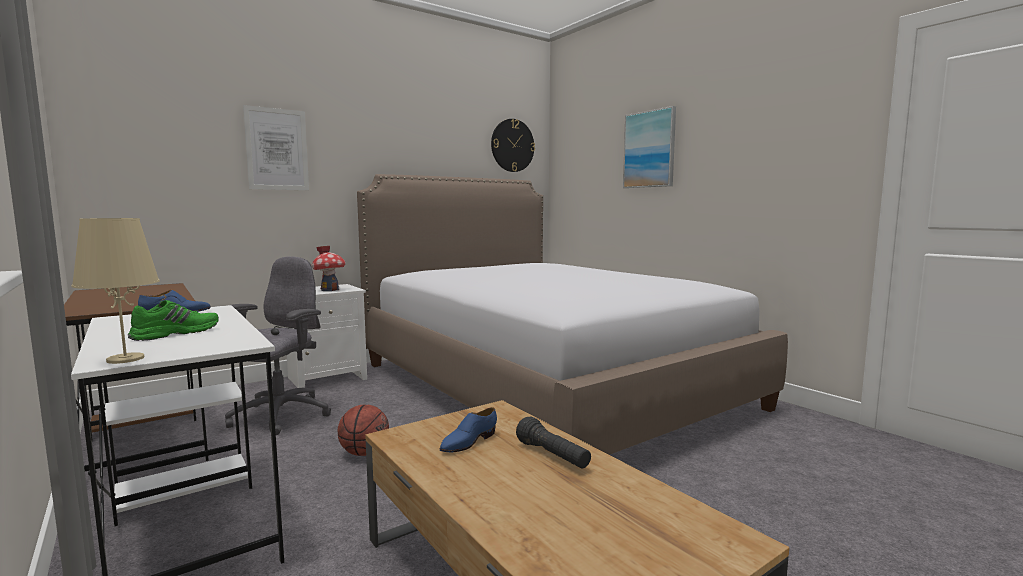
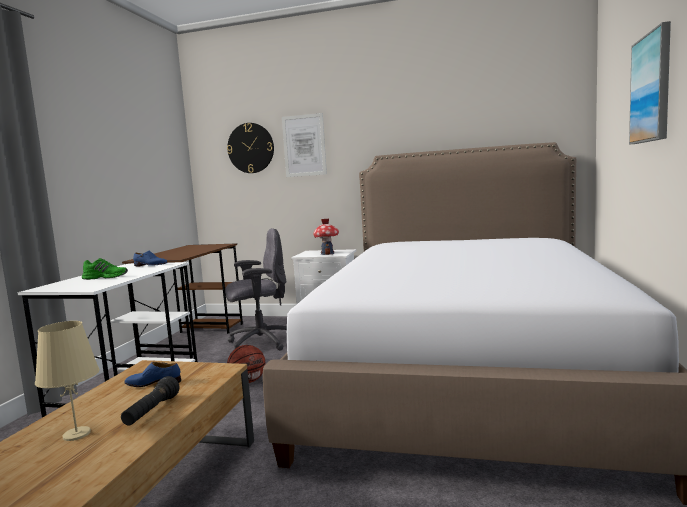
camera: 50 degrees right, 0 degrees up
beige table lamp [71,218,160,364] -> beige table lamp moved to [35,321,100,441]
wall clock [491,119,535,172] -> wall clock moved to [227,123,274,173]

